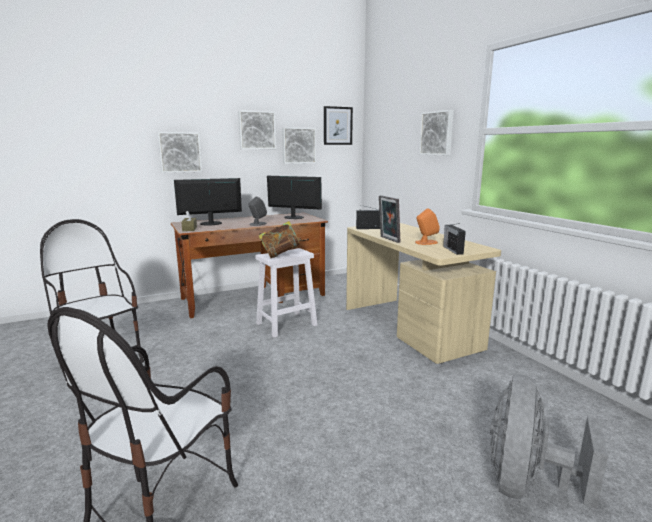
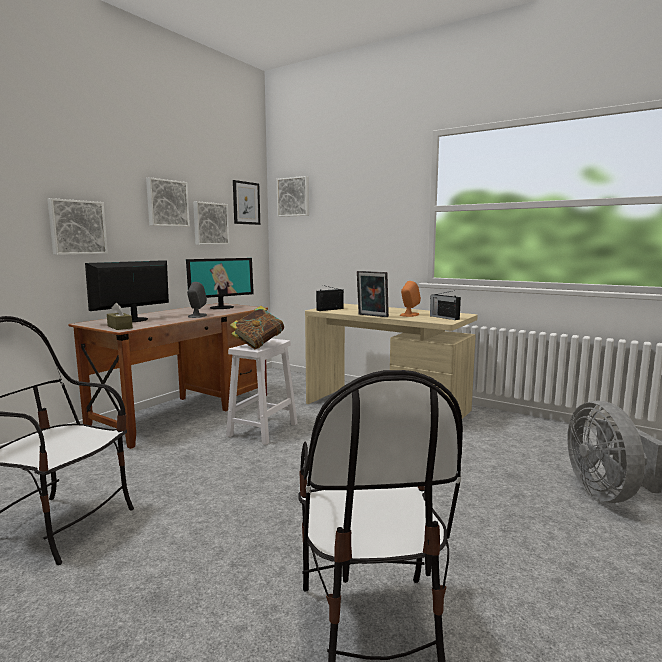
camera: 30 degrees left, 5 degrees down
monitor [267,176,322,219] -> monitor turned 150 degrees clockwise [186,258,254,309]
picture [419,110,454,155] -> picture moved to [277,176,309,217]

